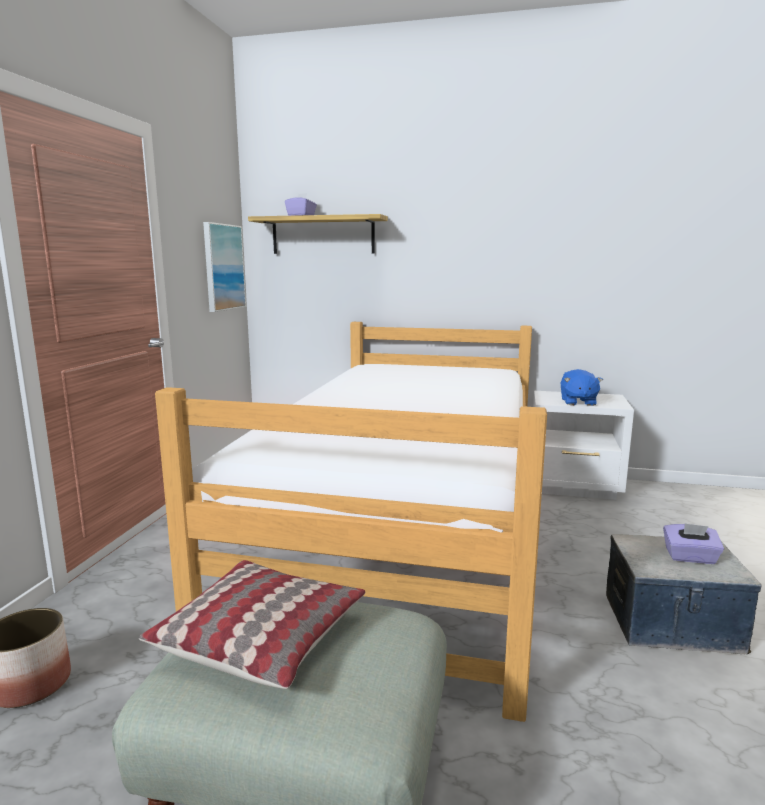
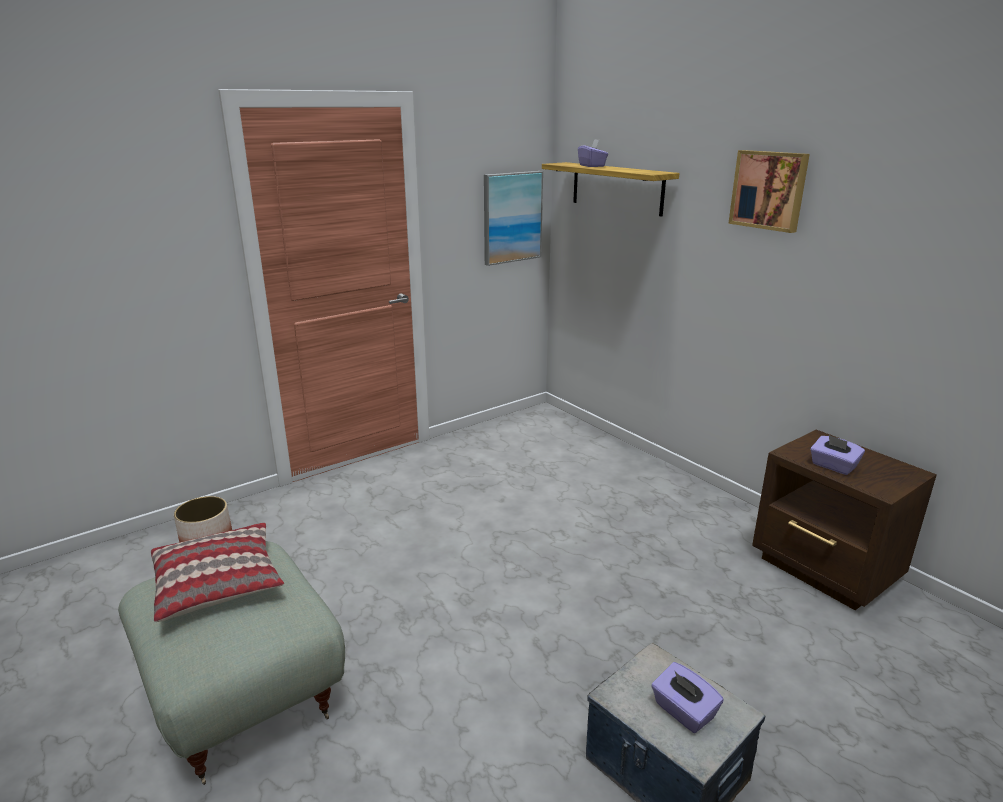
camera: 40 degrees right, 10 degrees up
bed [155,322,547,722] -> none
white nightstand [533,391,634,500] -> brown nightstand [752,430,937,610]
blue plush toy [561,369,603,406] -> purple tissue box [810,435,865,475]
none -> picture [728,150,810,233]

